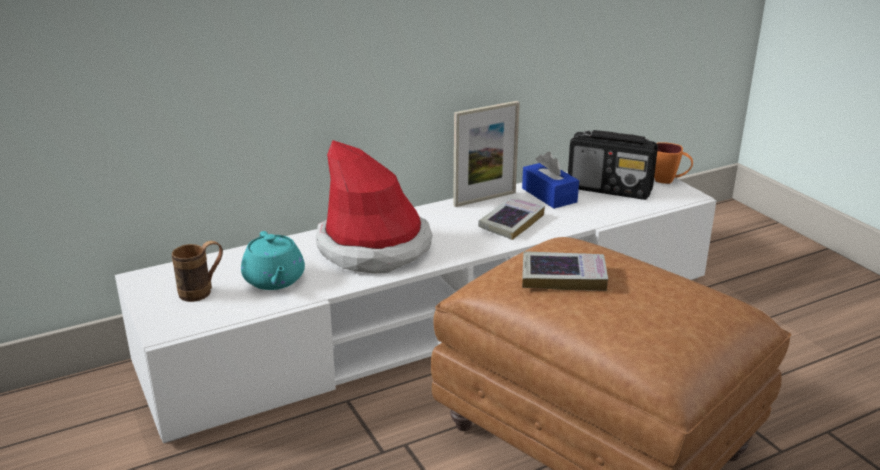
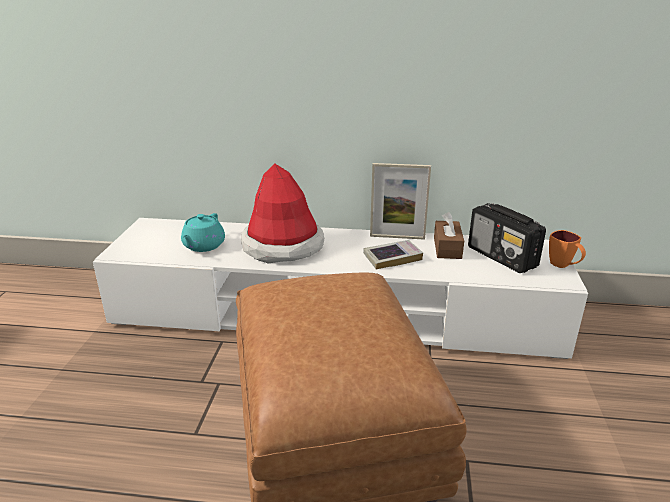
camera: 35 degrees right, 0 degrees up
brown mug [172,241,223,302] -> none
blue tissue box [522,152,579,209] -> brown tissue box [434,212,464,259]
book [522,251,608,291] -> none

